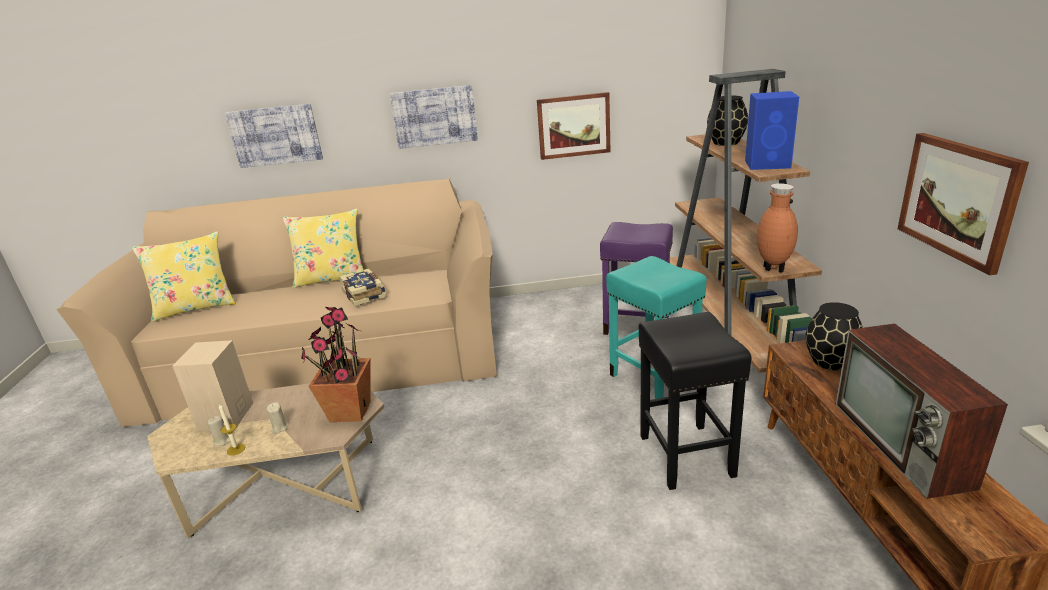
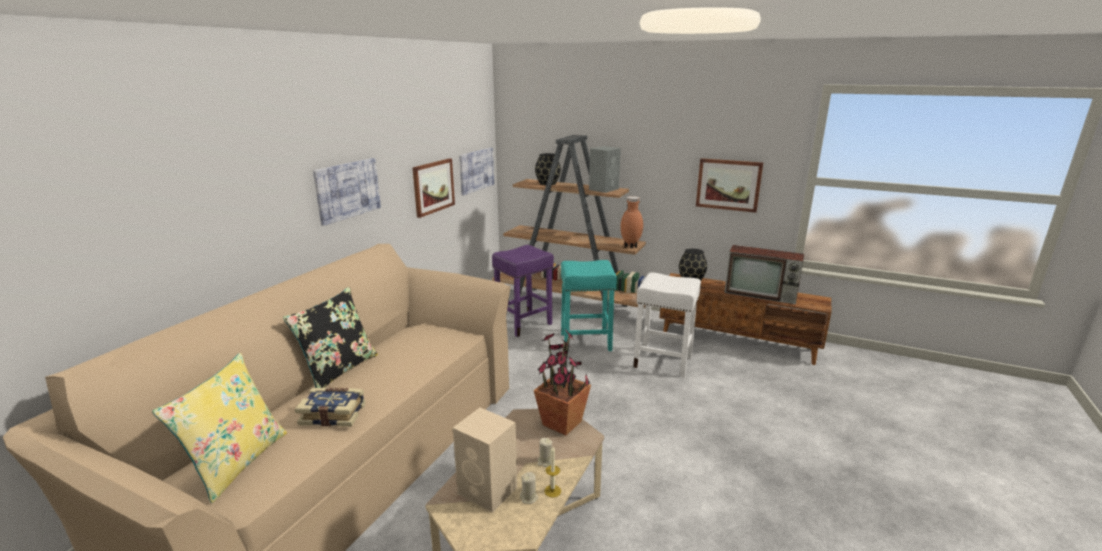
camera: 60 degrees left, 5 degrees down
picture [225,104,323,168] -> picture moved to [459,148,494,195]
yellow pillow [283,209,364,288] -> black pillow [283,287,378,388]
book [339,269,386,306] -> book moved to [295,388,365,427]
black stool [639,312,751,490] -> white stool [633,272,701,378]
blue speaker [745,91,799,170] -> grey speaker [589,146,621,193]

